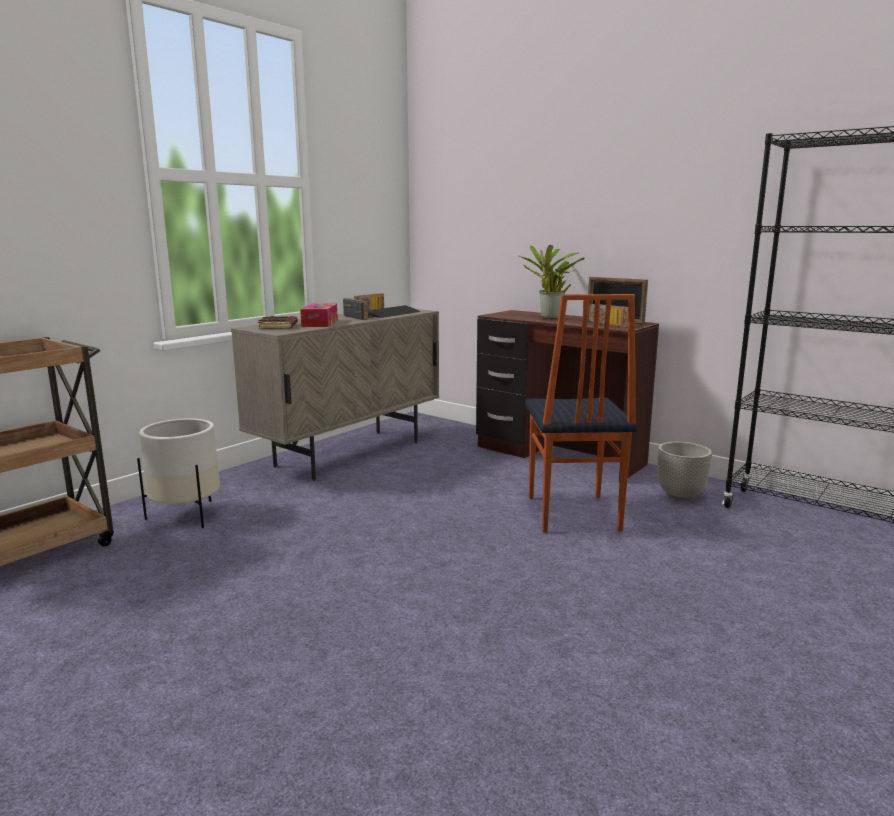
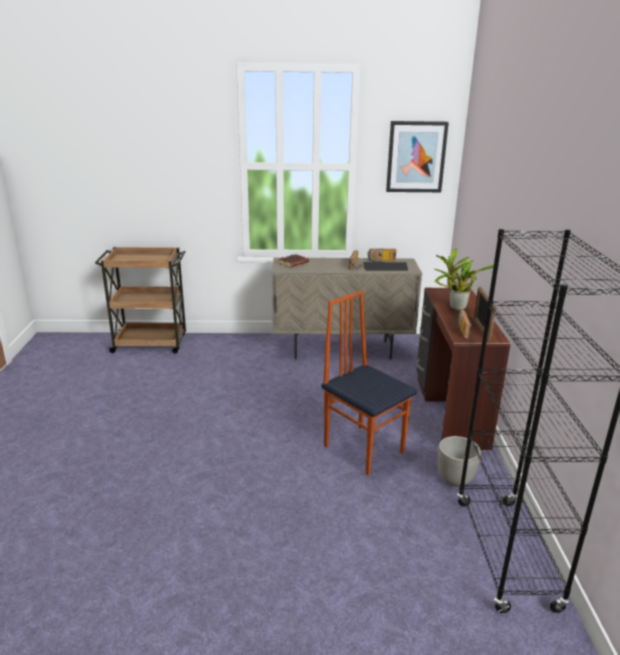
camera: 50 degrees right, 10 degrees up
white planter [137,418,220,528] -> none
tissue box [300,303,338,327] -> none
chair [525,294,638,533] -> chair turned 90 degrees clockwise [322,290,417,476]
none -> picture [386,121,449,192]

